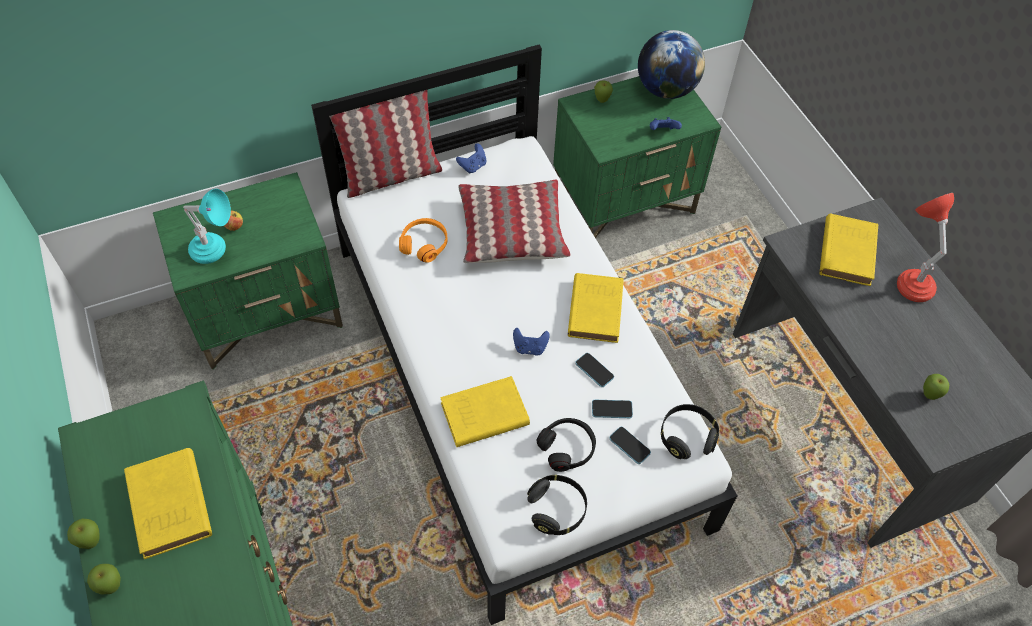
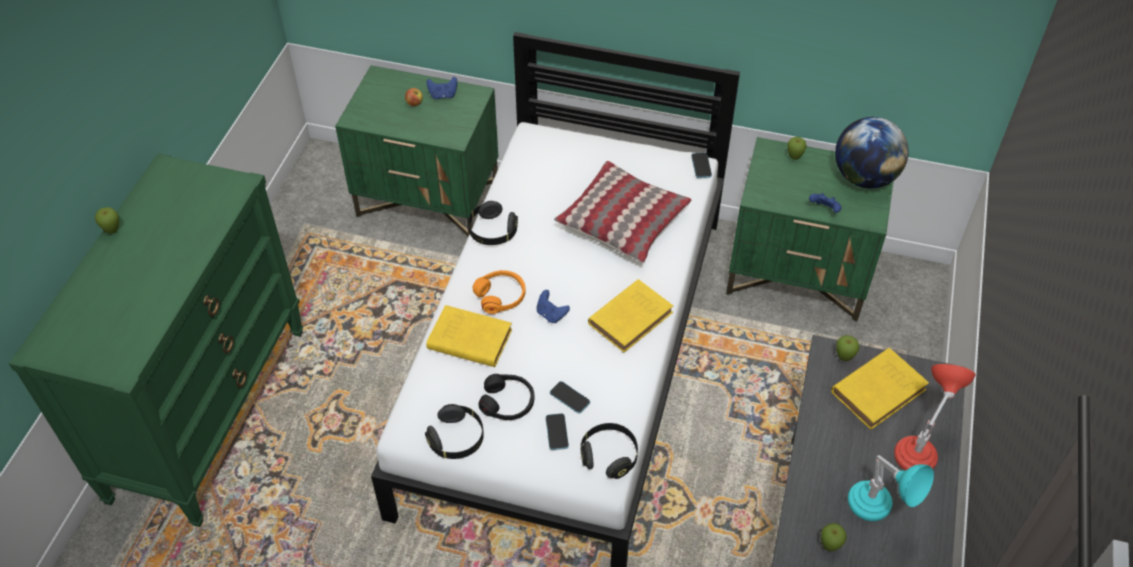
camera: 40 degrees right, 5 degrees down
apple [87,564,121,594] -> apple moved to [836,335,860,361]
yellow book [124,448,212,559] -> none
turquoise table lamp [183,189,231,264] -> turquoise table lamp moved to [848,455,934,521]
pillow [329,90,442,198] -> none
orange headphones [399,218,448,263] -> orange headphones moved to [473,270,526,314]
blue game controller [456,143,486,174] -> blue game controller moved to [426,77,457,99]
phone [575,353,614,387] -> phone moved to [691,153,712,178]
none -> black headphones [468,201,518,245]

